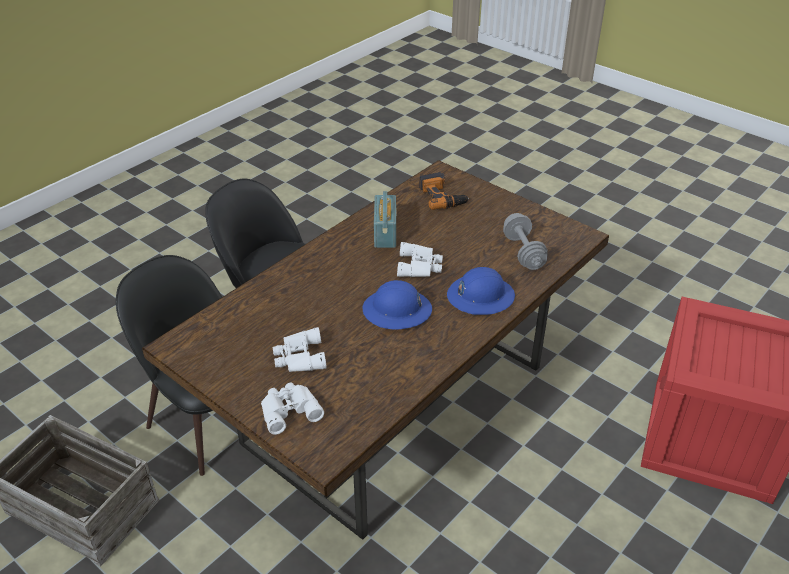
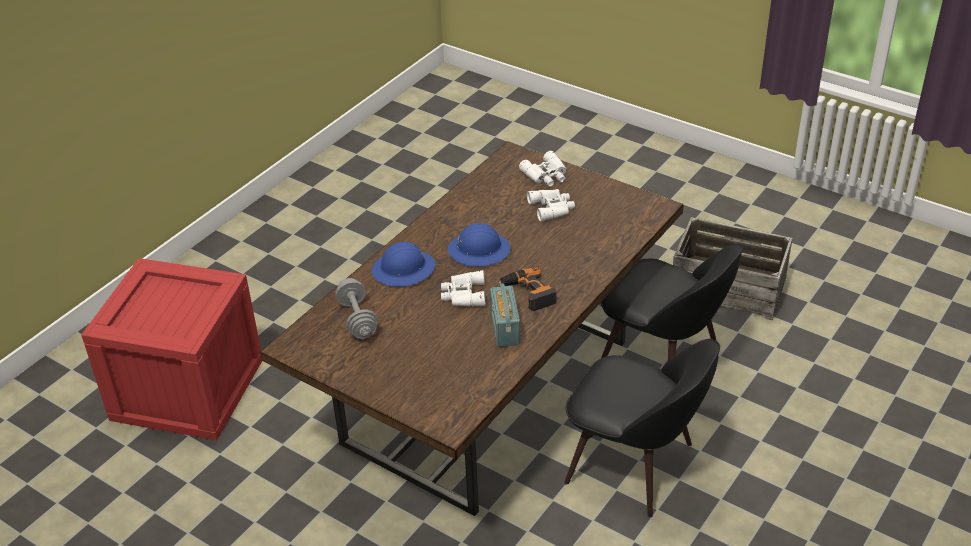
camera: 175 degrees right, 0 degrees up
power drill [419,172,469,210] -> power drill moved to [498,266,556,311]

